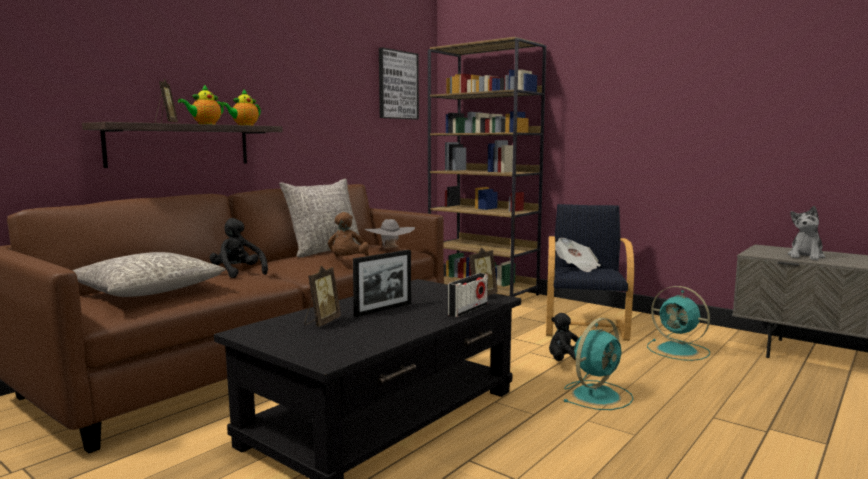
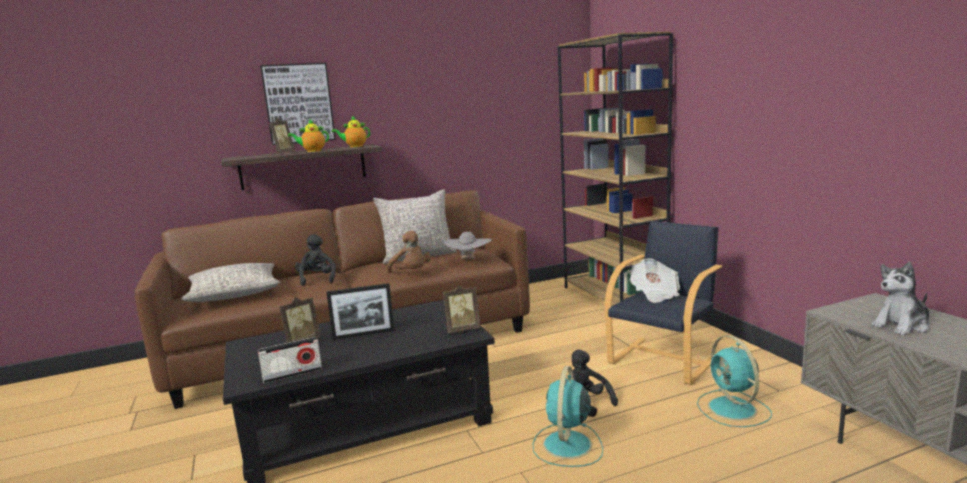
camera: 30 degrees right, 5 degrees up
brown plush toy [328,212,369,257] -> brown plush toy turned 75 degrees counterclockwise [386,230,431,273]
picture [379,47,419,120] -> picture moved to [260,63,336,145]
radio [448,273,488,317] -> radio moved to [258,337,322,383]
turquoise fan [563,318,633,410] -> turquoise fan turned 120 degrees clockwise [533,366,603,467]

